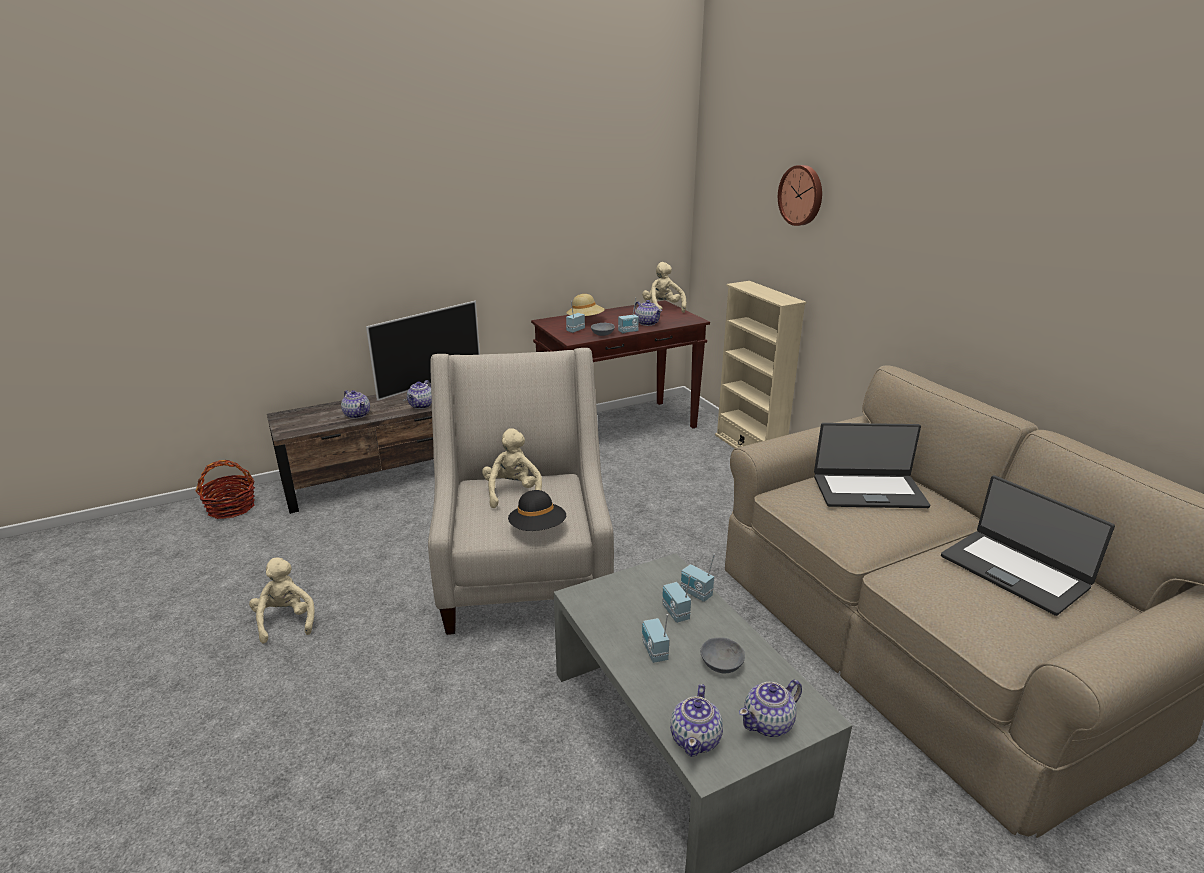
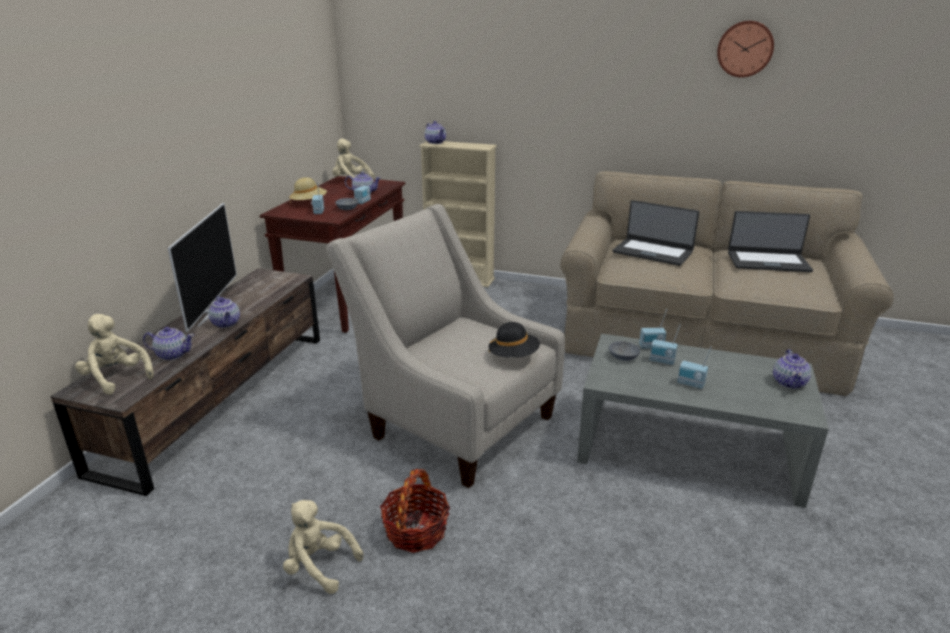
camera: 45 degrees left, 0 degrees up
basket [196,460,255,519] -> basket moved to [380,469,450,553]
beige plush toy [482,428,542,508] -> beige plush toy moved to [75,314,154,395]
teapot [670,684,723,757] -> teapot moved to [425,121,446,144]
grey bowl [700,637,745,673] -> grey bowl moved to [609,341,640,361]
wall clock [778,165,822,226] -> wall clock moved to [717,21,774,77]
laptop [814,423,930,508] -> laptop turned 75 degrees clockwise [612,200,699,266]

